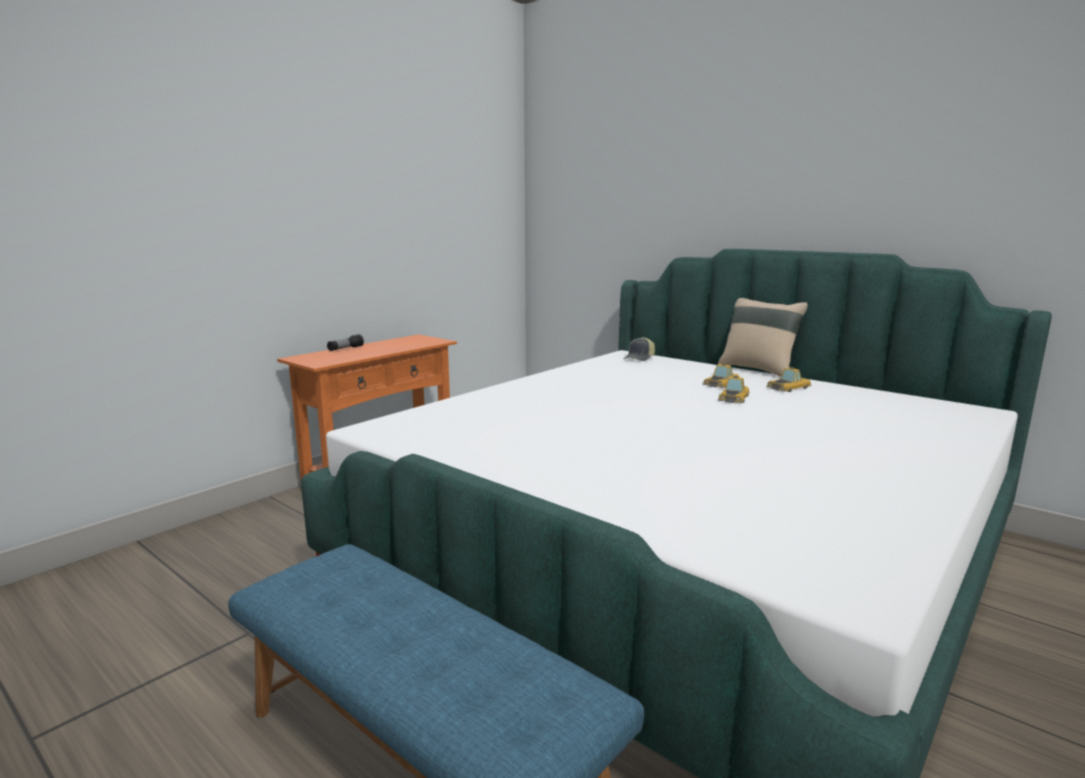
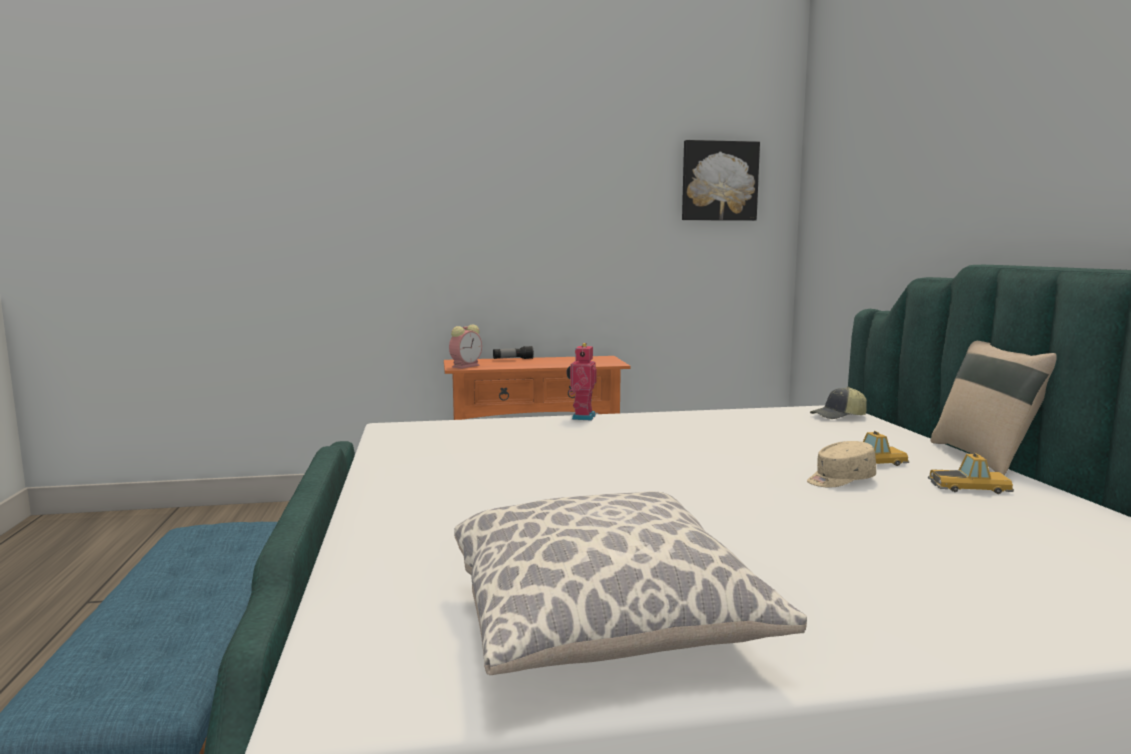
camera: 40 degrees right, 5 degrees down
toy car [718,376,750,403] -> beige cap [807,441,876,487]
none -> alarm clock [449,324,482,369]
none -> pillow [454,491,807,675]
none -> toy robot [567,343,597,421]
none -> picture [682,140,760,221]

